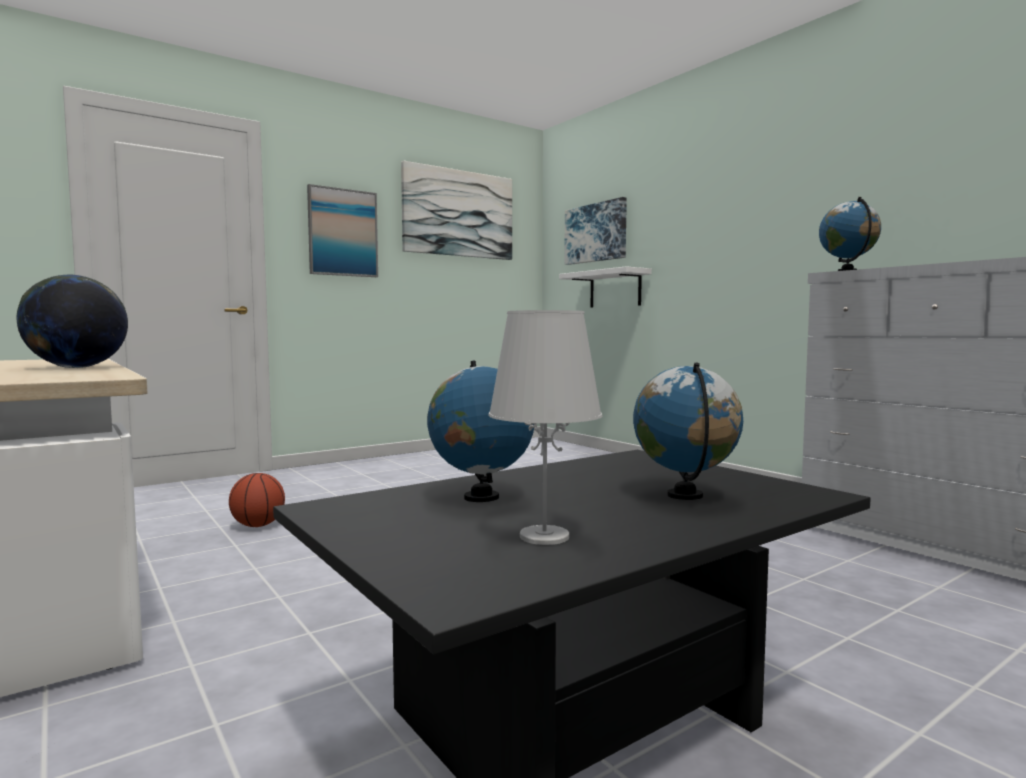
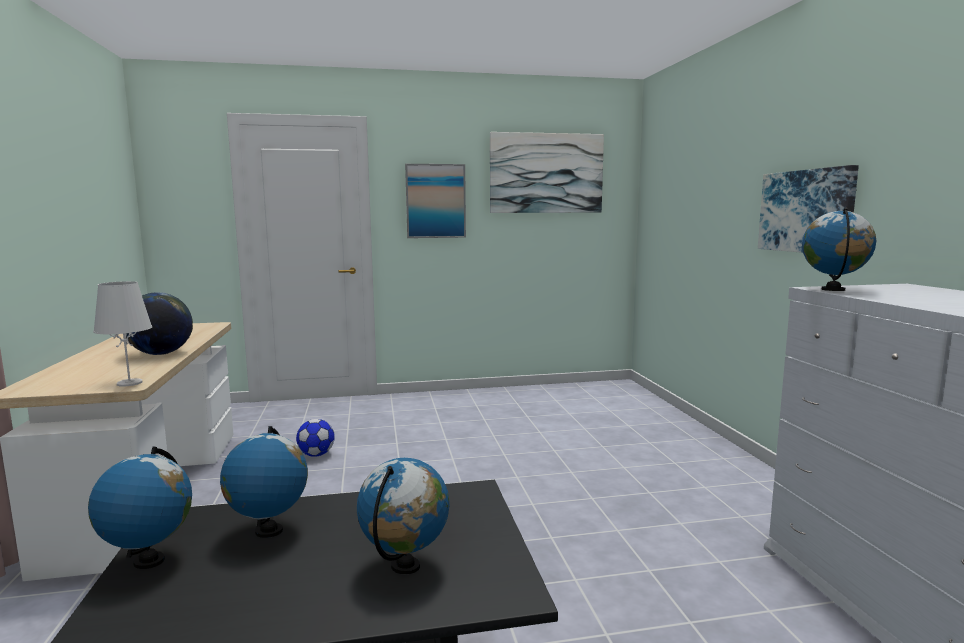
camera: 25 degrees right, 5 degrees up
basketball [229,473,285,527] -> football [296,419,335,457]
white table lamp [488,310,602,545] -> white table lamp moved to [93,281,152,387]
white shelf [559,266,652,308] -> none
picture [564,197,627,265] -> picture moved to [758,165,859,253]
none -> globe [88,447,192,569]

